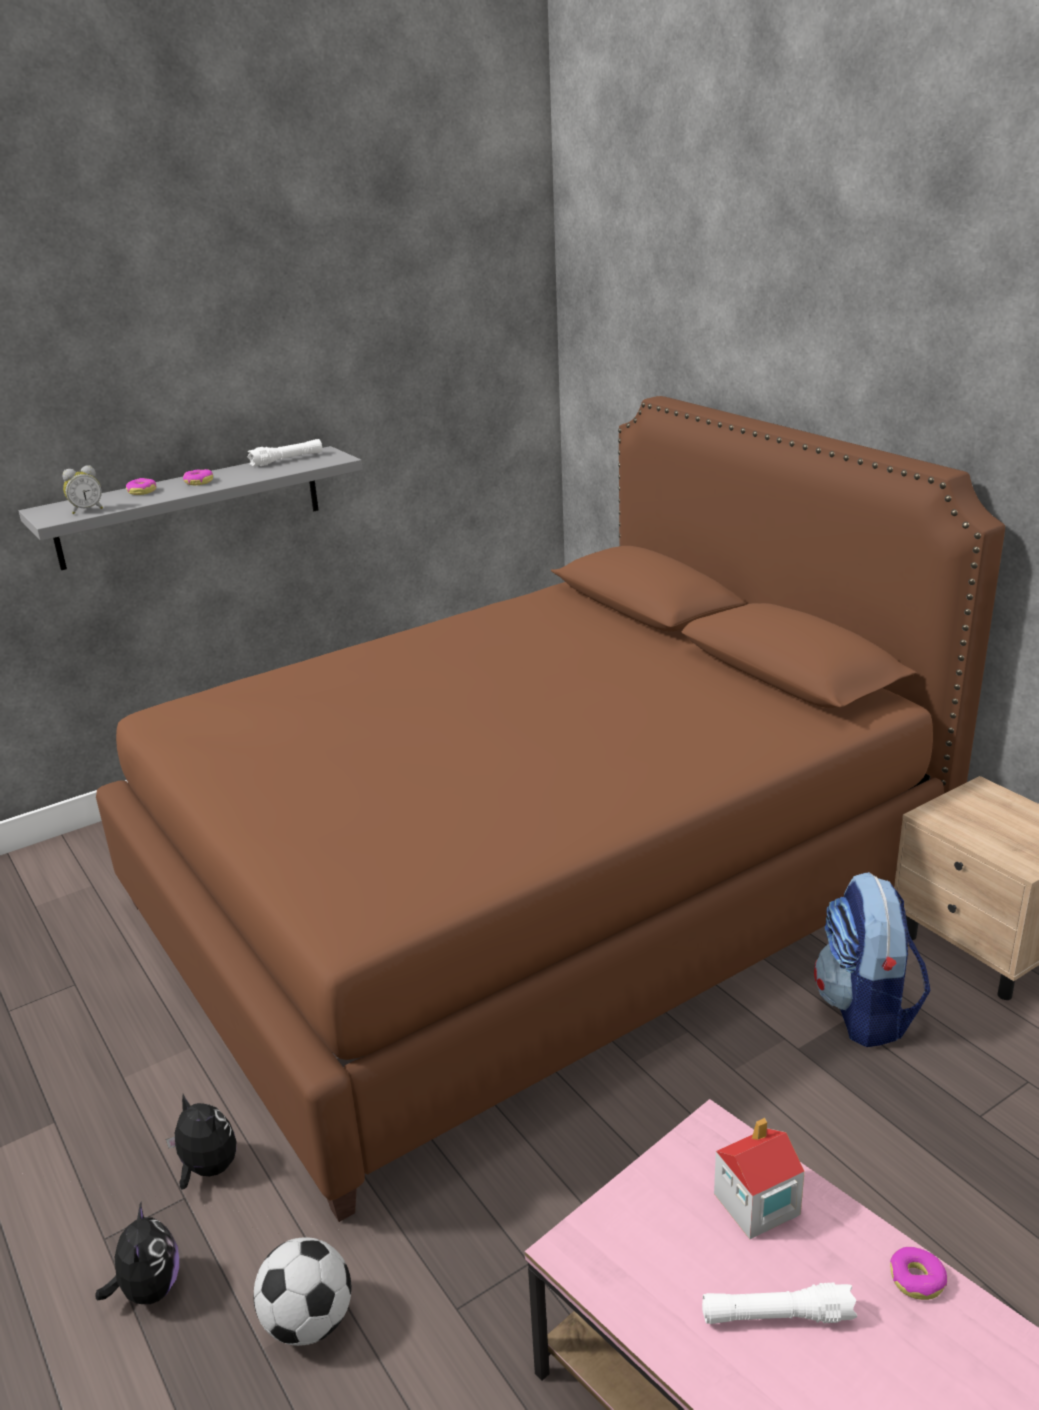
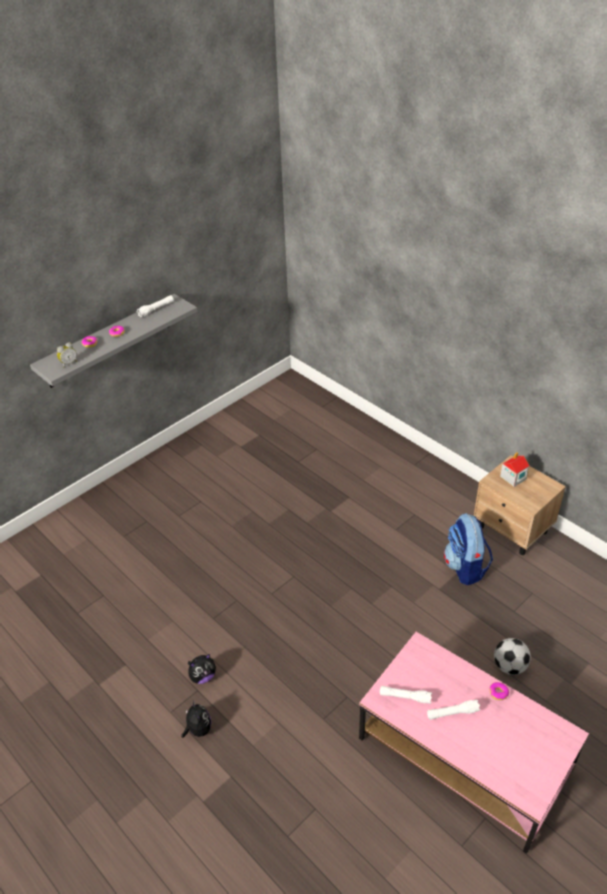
camera: 10 degrees left, 15 degrees up
brown bed [96,396,1005,1222] -> none
plush toy [166,1094,236,1190] -> plush toy turned 120 degrees clockwise [188,654,216,684]
football [253,1237,351,1346] -> football moved to [494,638,531,675]
toy house [714,1118,805,1239] -> toy house moved to [500,452,530,487]
none -> white flashlight [380,686,432,704]

